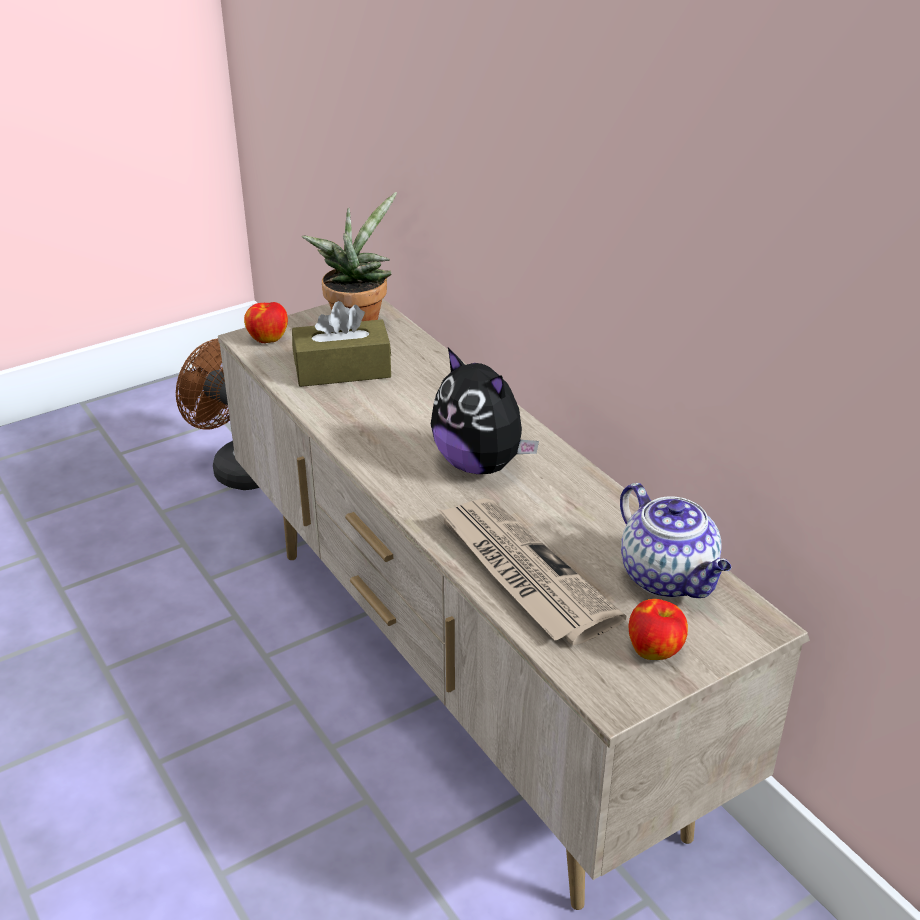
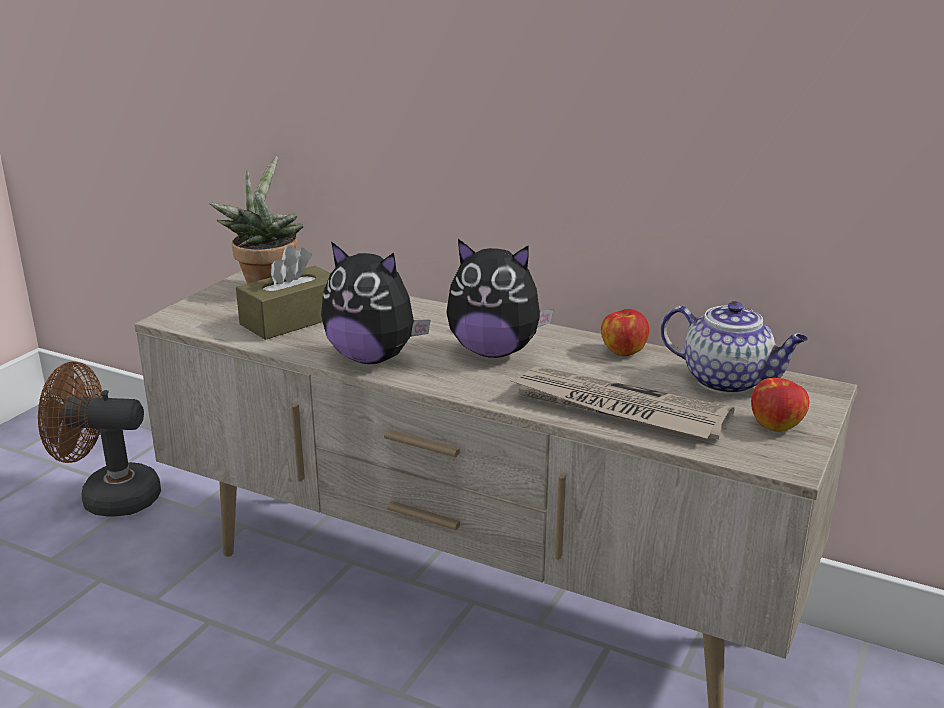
camera: 30 degrees left, 10 degrees down
apple [244,302,288,343] -> apple moved to [601,309,649,356]
none -> plush toy [321,241,430,364]

